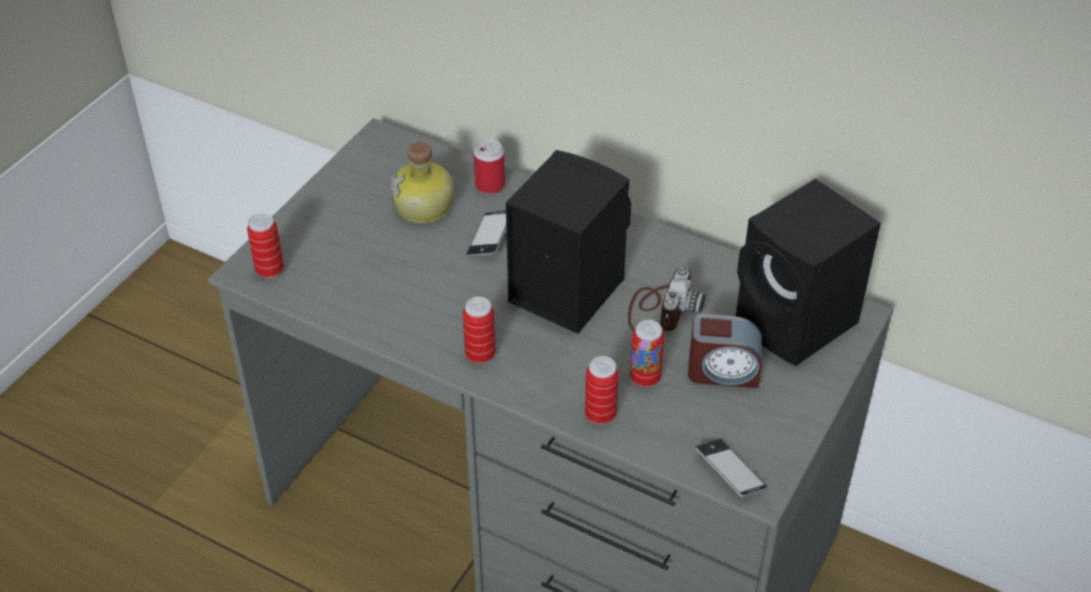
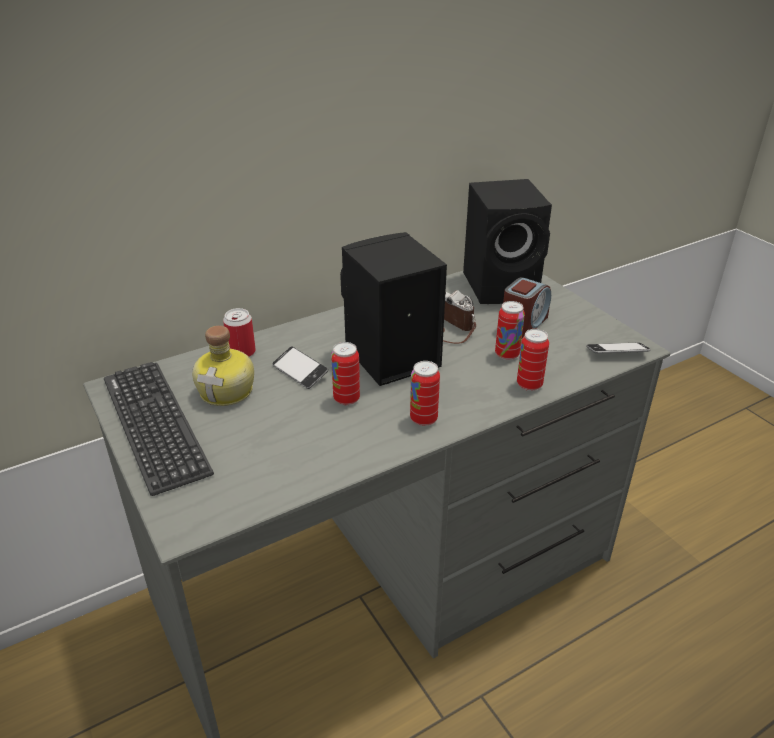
camera: 60 degrees left, 10 degrees down
can [247,213,284,278] -> can moved to [331,342,360,405]
none -> keyboard [104,362,214,496]

